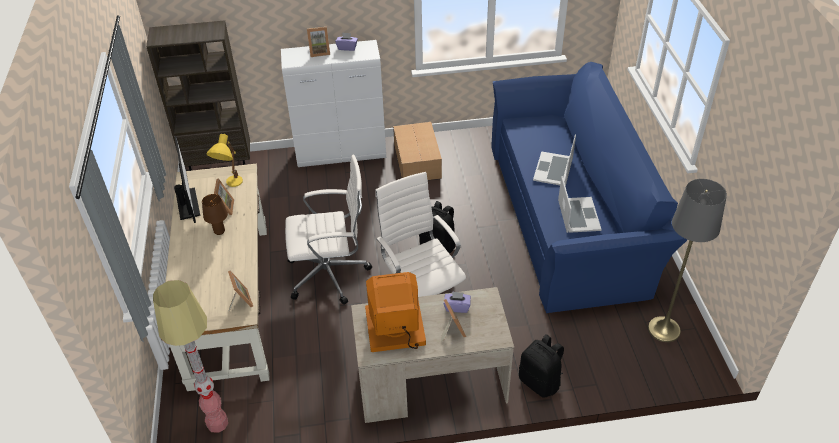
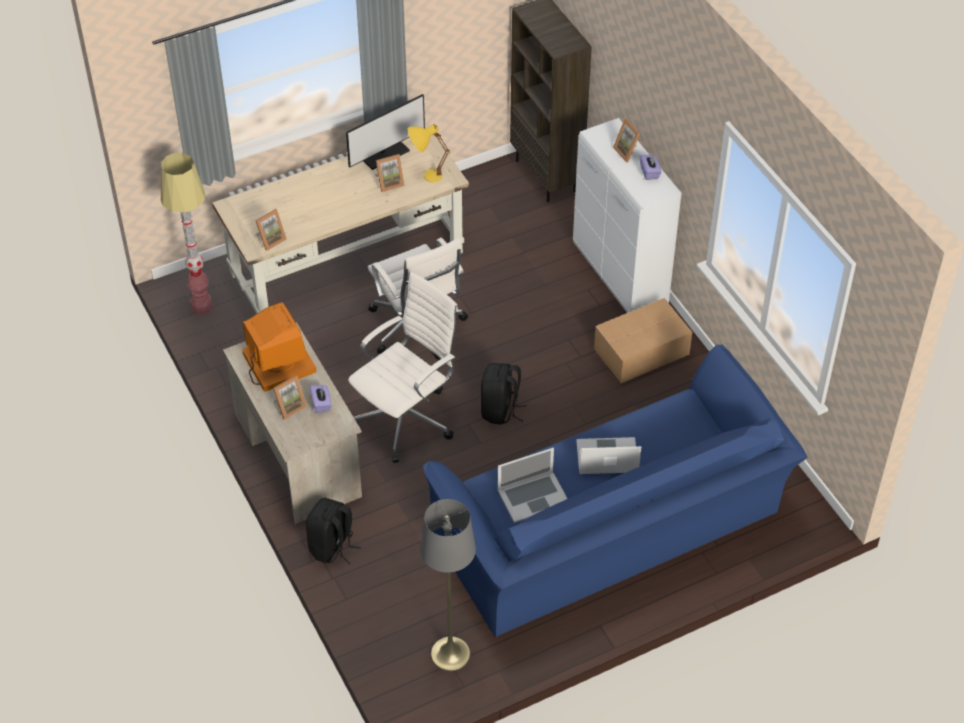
camera: 70 degrees right, 5 degrees up
brown table lamp [202,194,228,235] -> none

